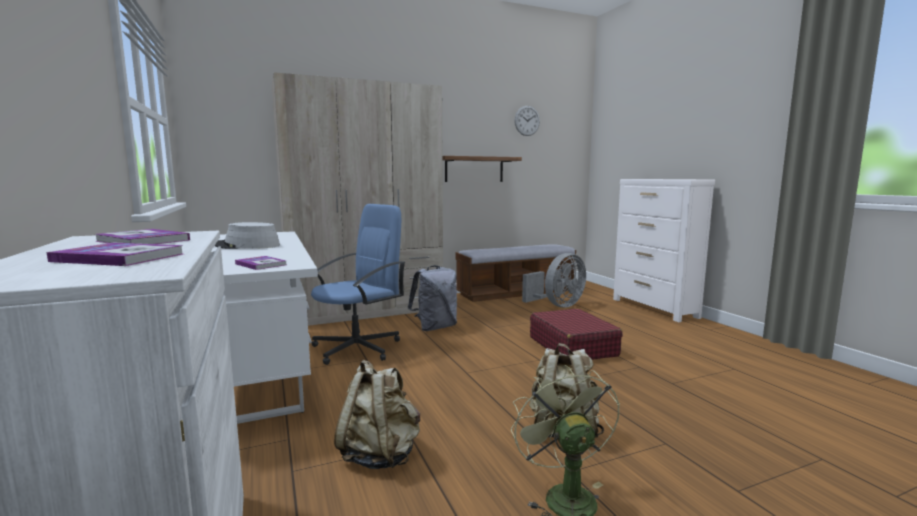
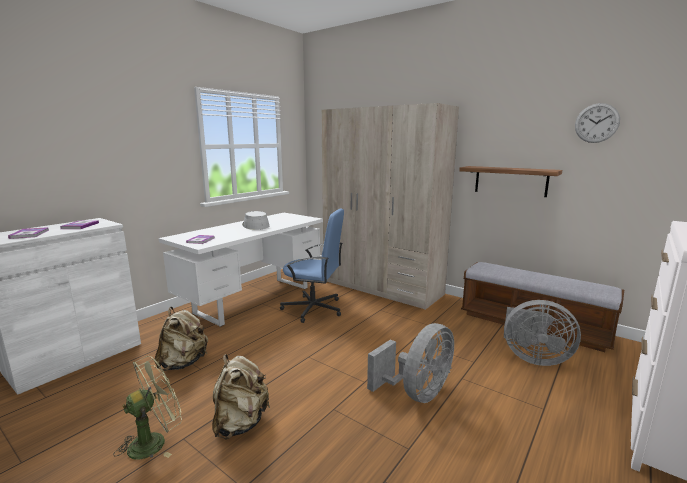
camera: 60 degrees right, 5 degrees up
grey backpack [408,265,457,331] -> none
red suitcase [530,308,623,360] -> grey fan [367,323,454,403]

